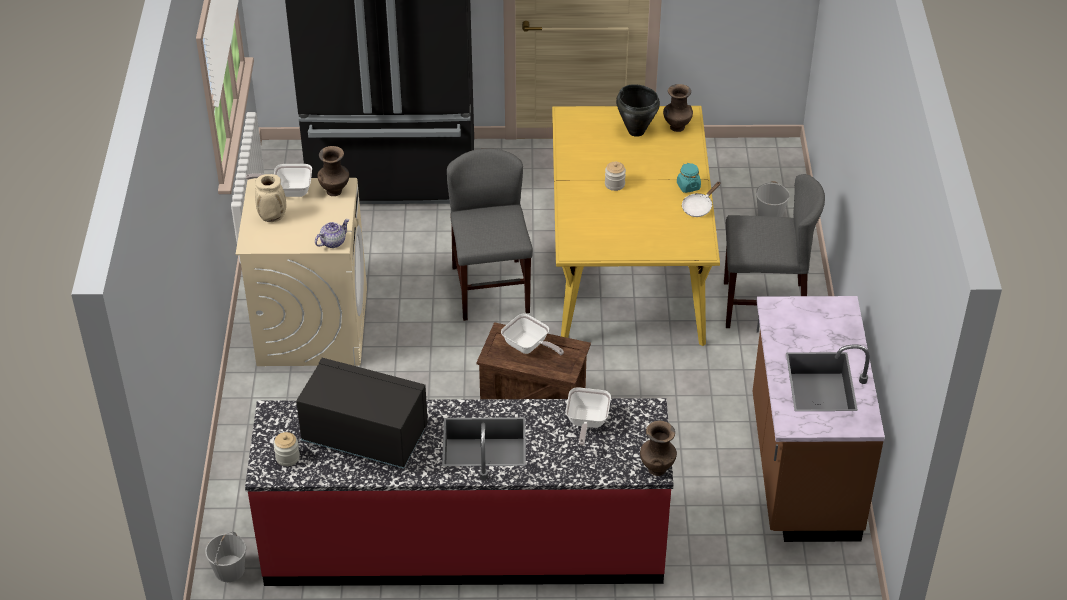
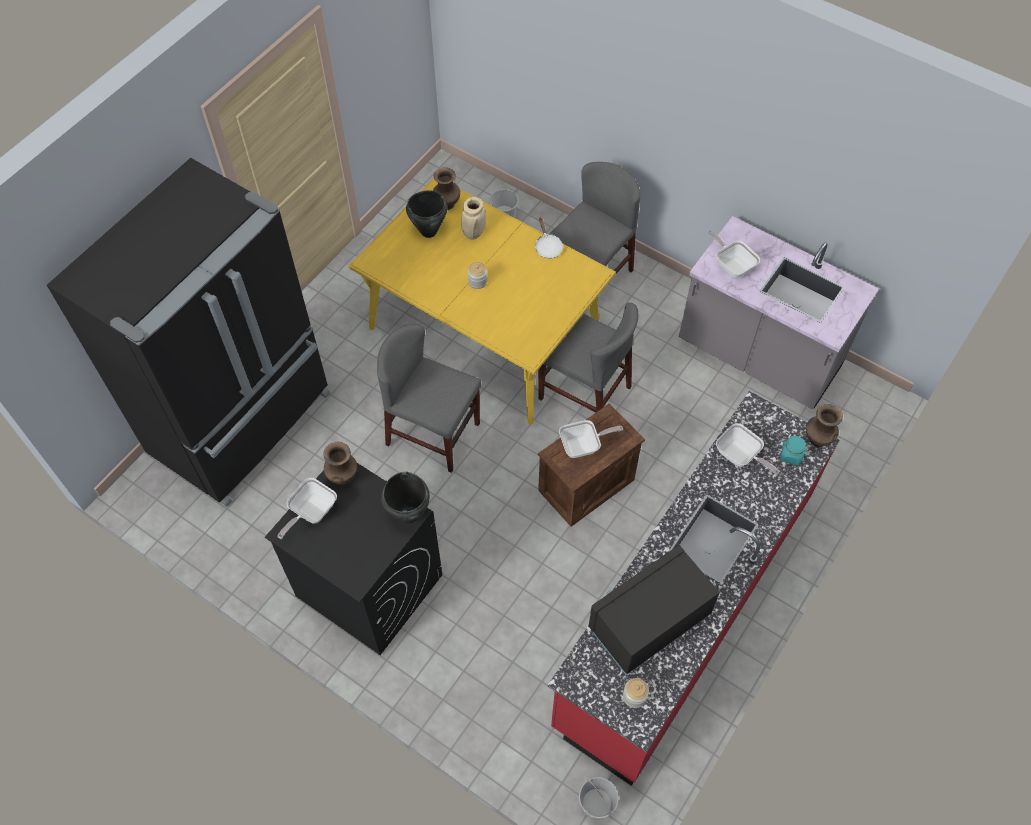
camera: 55 degrees left, 15 degrees up
beige washing machine [236,178,367,366] -> black washing machine [265,463,442,655]
beige vase [255,174,286,222] -> beige vase moved to [461,197,486,239]
teapot [315,219,349,248] -> black cooking pot [381,472,430,524]
turquoise jar [677,163,701,193] -> turquoise jar moved to [780,436,809,465]
brown counter [753,296,885,542] -> grey counter [679,216,879,409]
none -> grey chair [538,302,638,412]
none -> frying pan [708,230,760,278]

